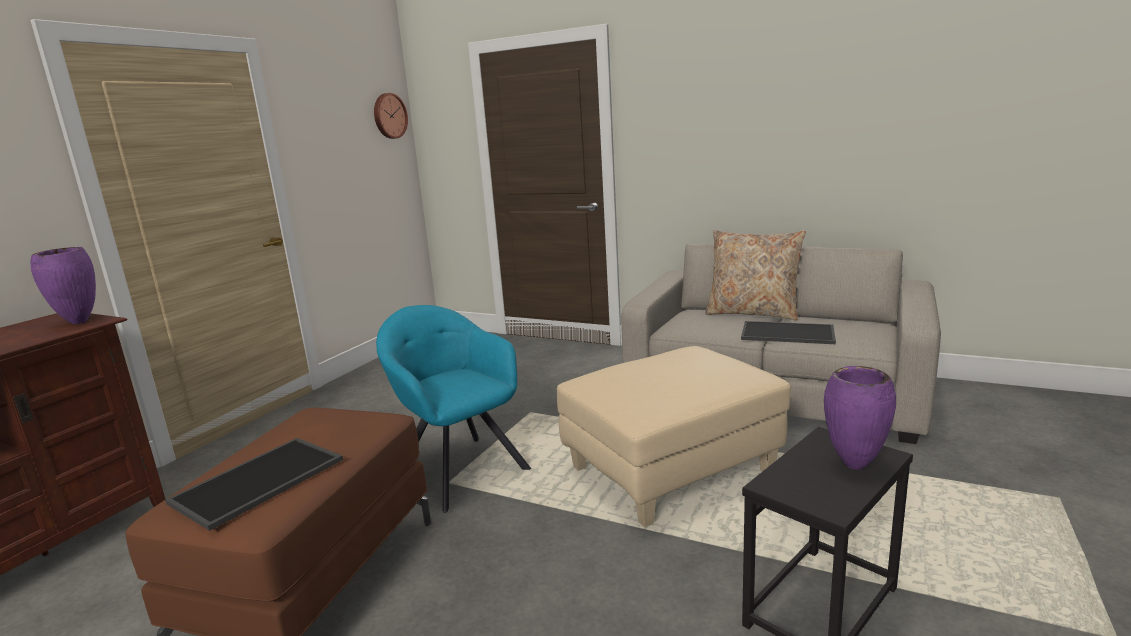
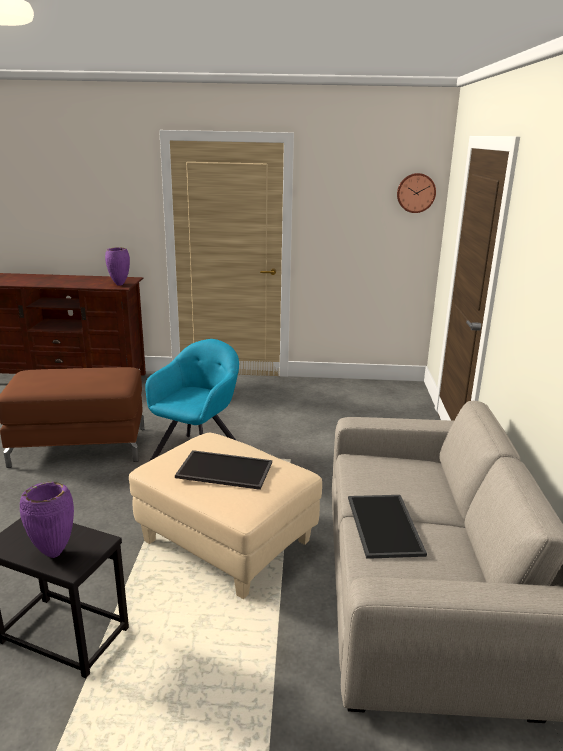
camera: 65 degrees right, 5 degrees up
tray [165,438,343,531] -> tray moved to [175,450,272,490]
beige pillow [705,230,806,321] -> none

